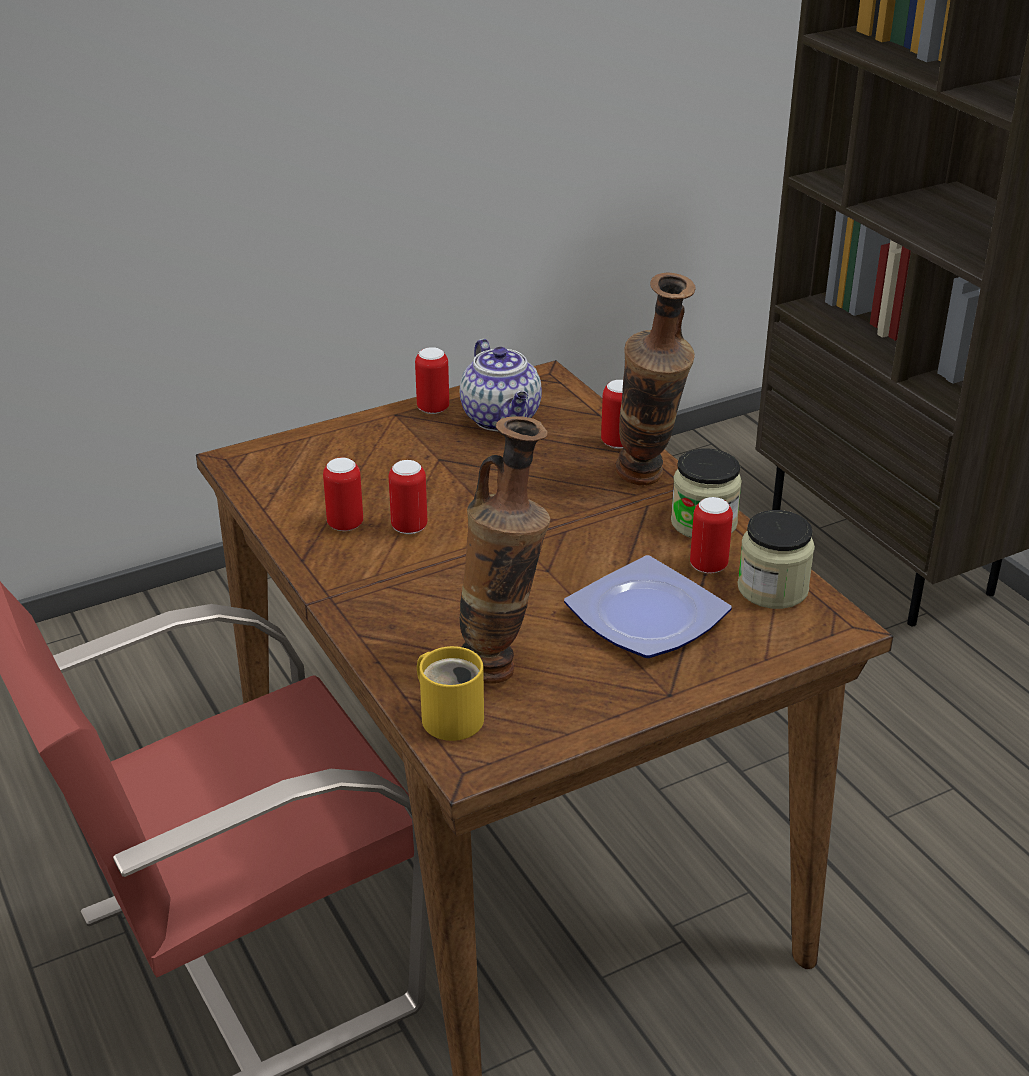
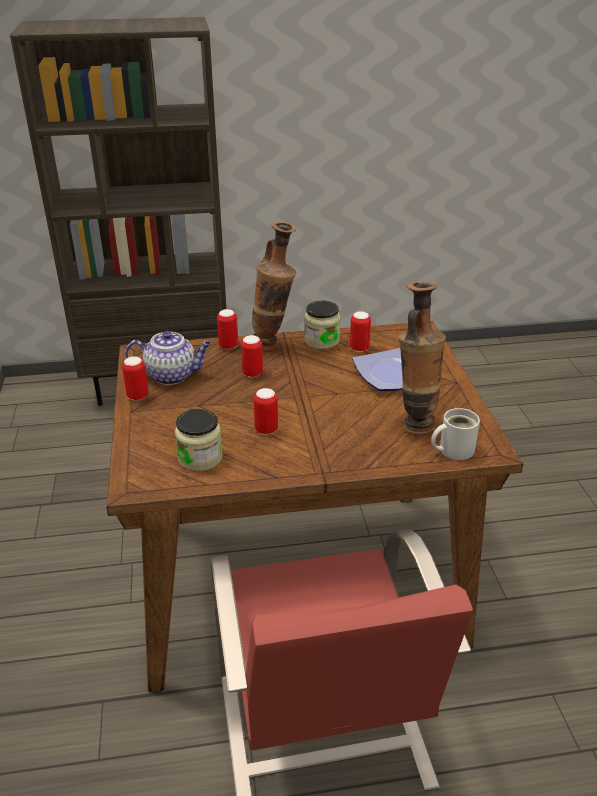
camera: 70 degrees left, 0 degrees up
can [323,458,363,531] -> can moved to [241,335,263,378]
yellow mug [417,646,484,741] -> white mug [431,408,480,460]
jar [738,510,815,609] -> jar moved to [175,409,223,471]

